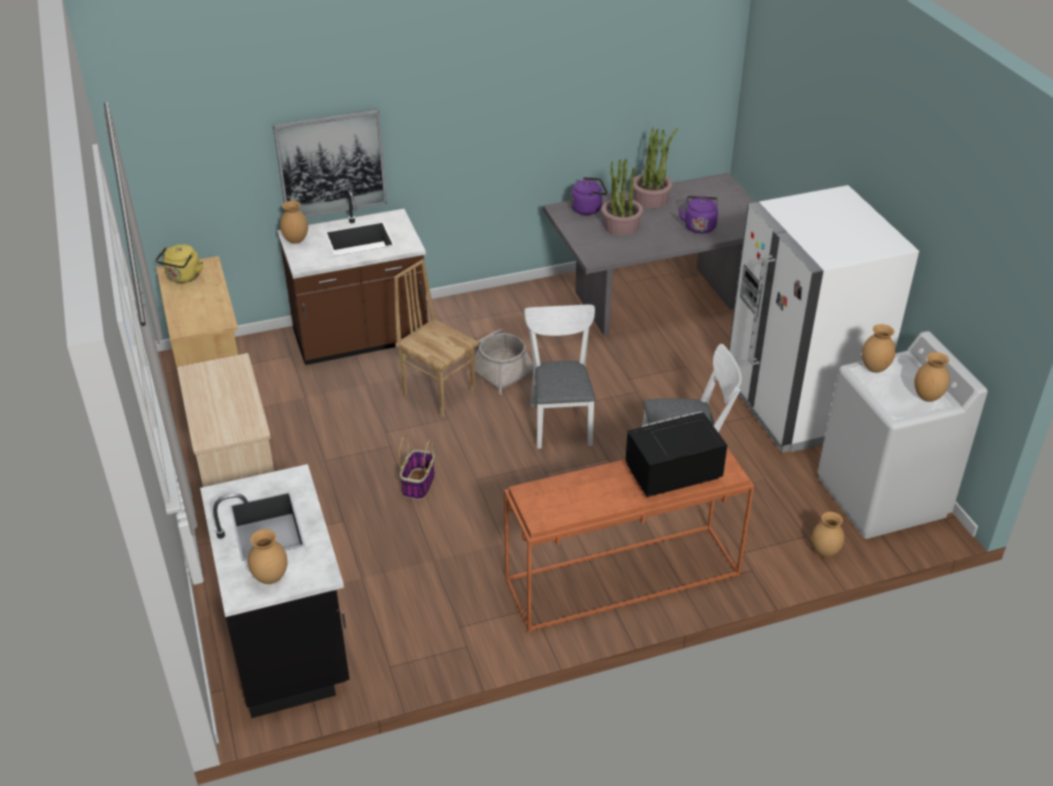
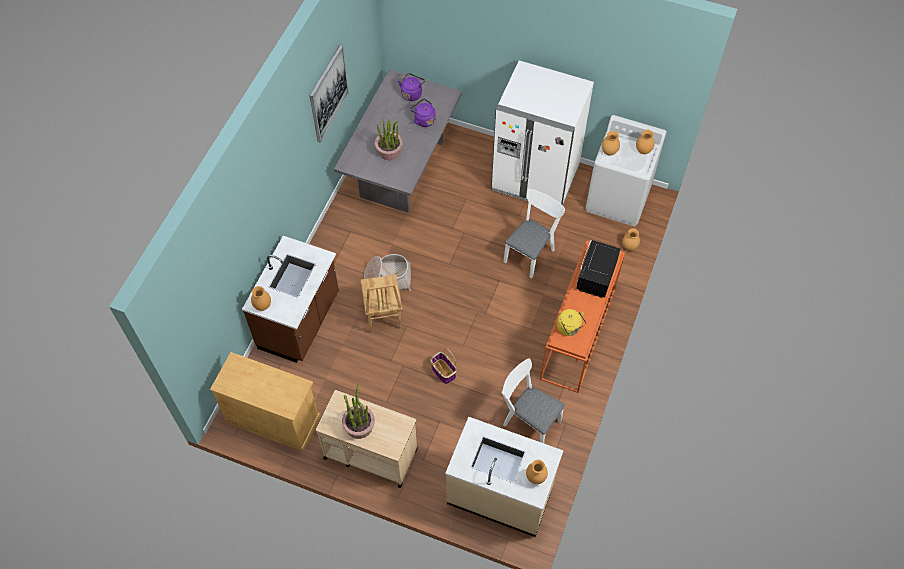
camera: 50 degrees left, 20 degrees up
yellow kettle [156,244,203,283] -> yellow kettle moved to [557,309,586,336]
black counter [200,464,349,718] -> beige counter [445,417,564,537]
picture [273,109,387,217] -> picture moved to [310,45,349,143]
brown chair [394,259,479,417] -> brown chair turned 90 degrees counterclockwise [360,274,402,334]
white chair [524,305,596,449] -> white chair moved to [502,358,565,443]
purple kettle [571,177,607,215] -> purple kettle moved to [398,73,425,101]
potted plant [633,127,678,209] -> potted plant moved to [342,383,375,439]

